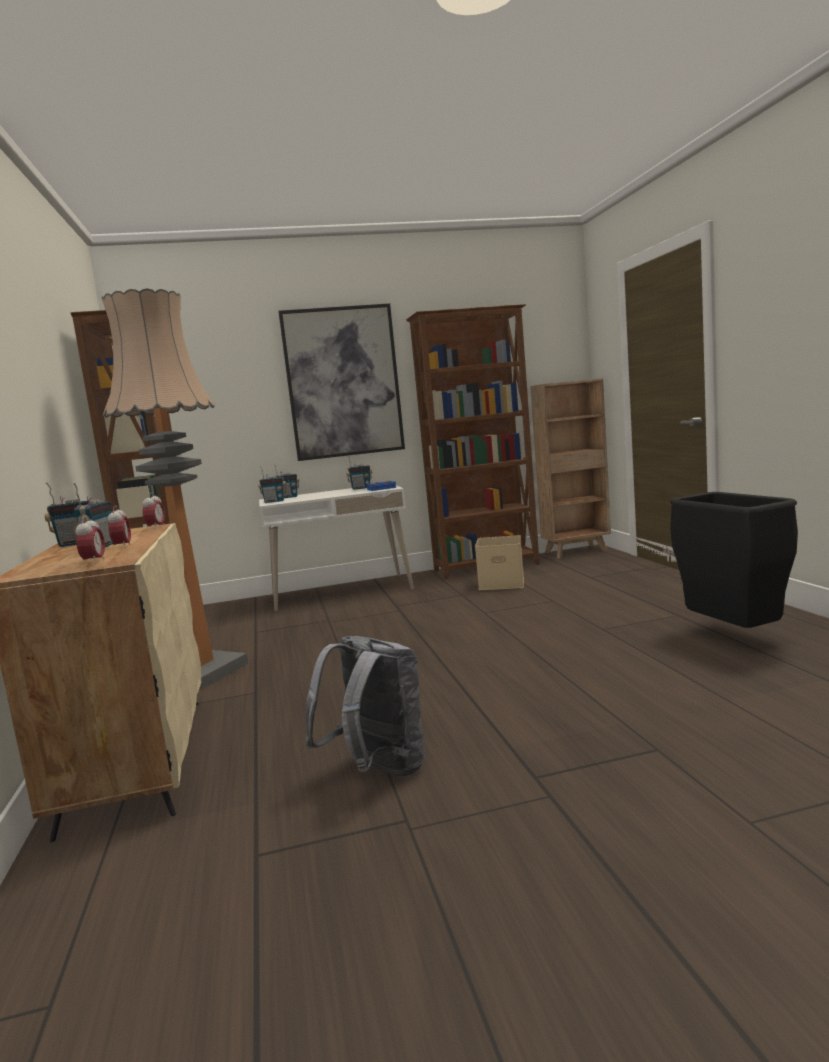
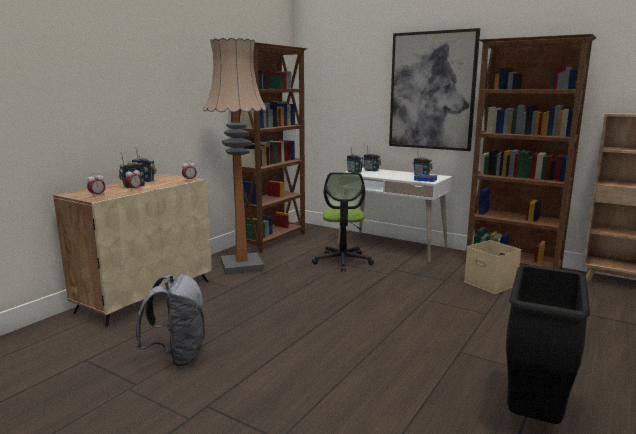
camera: 45 degrees right, 5 degrees up
none -> office chair [312,172,374,272]

